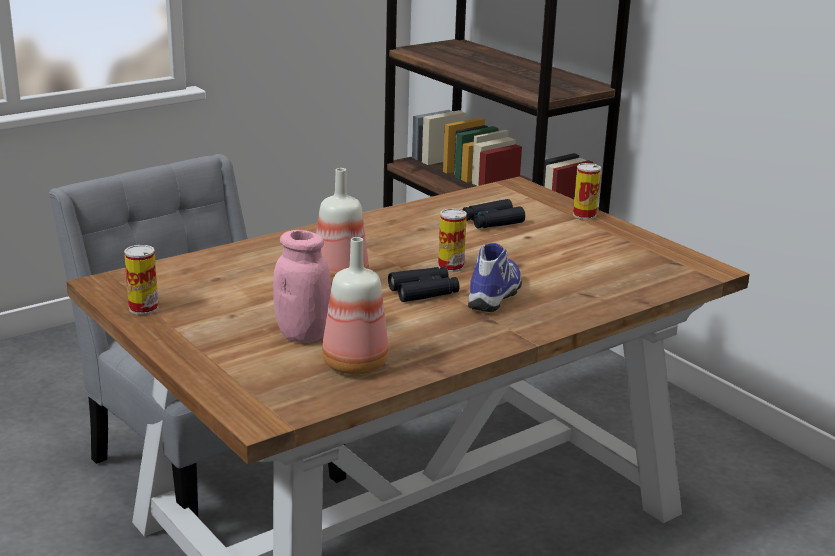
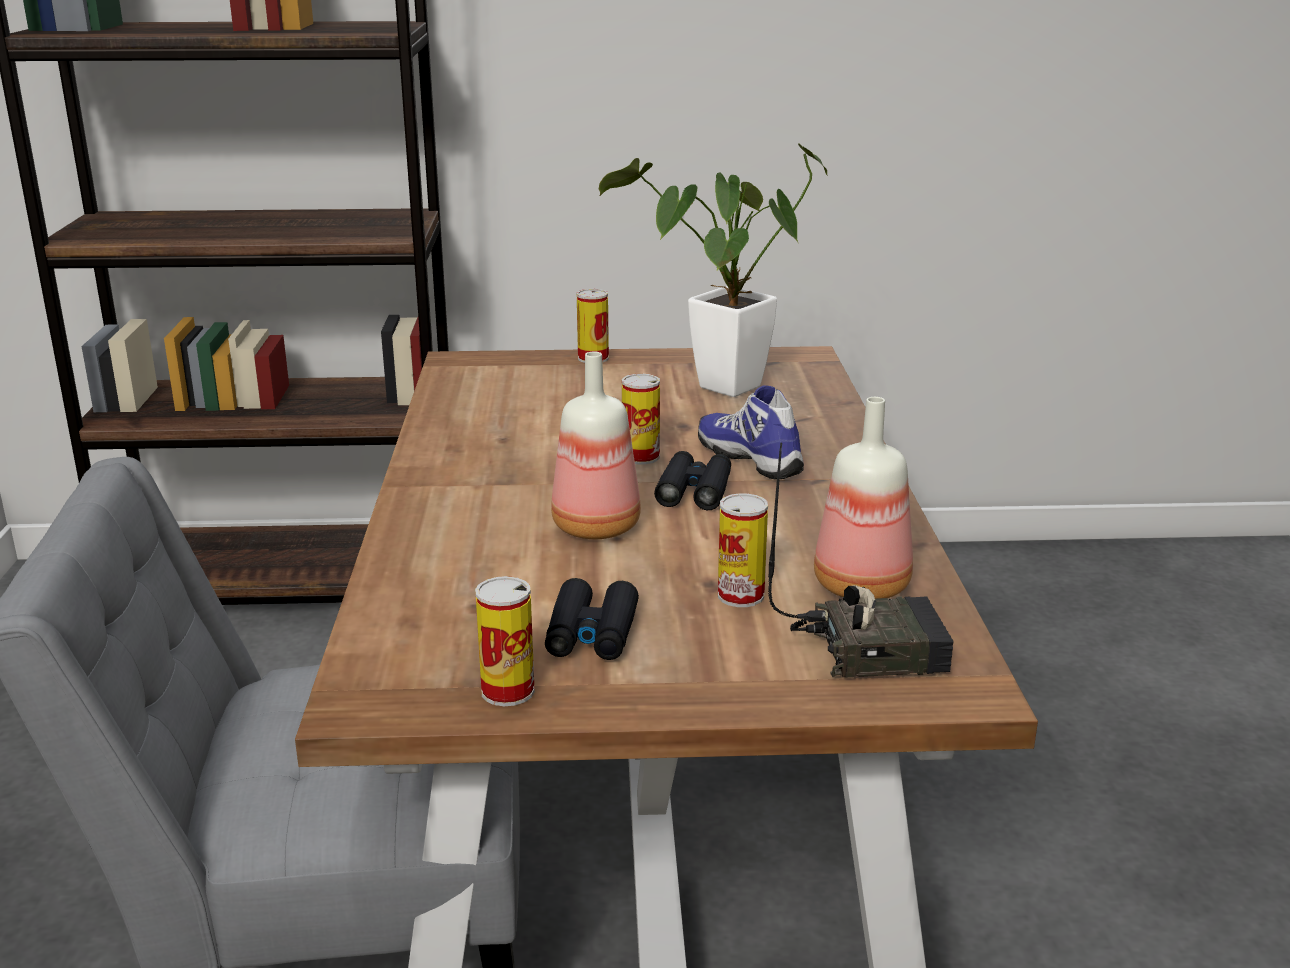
camera: 55 degrees left, 0 degrees up
pink jar [273,230,332,343] -> can [718,493,768,607]
black binoculars [462,199,525,229] -> black binoculars moved to [545,578,639,660]
none -> potted plant [599,144,829,397]
none -> radio [768,443,954,678]

